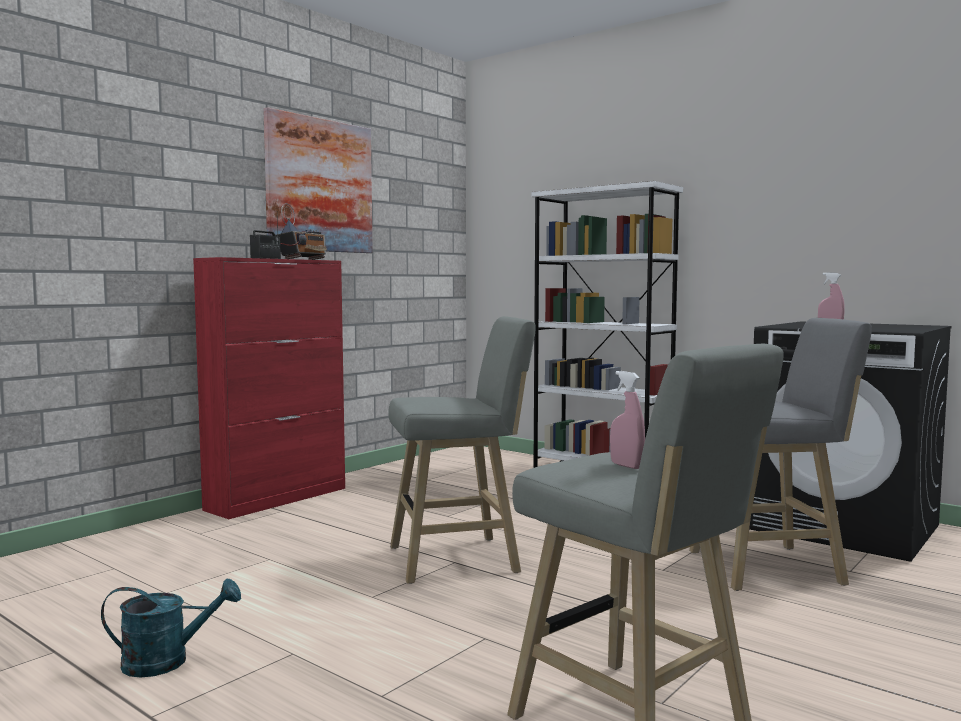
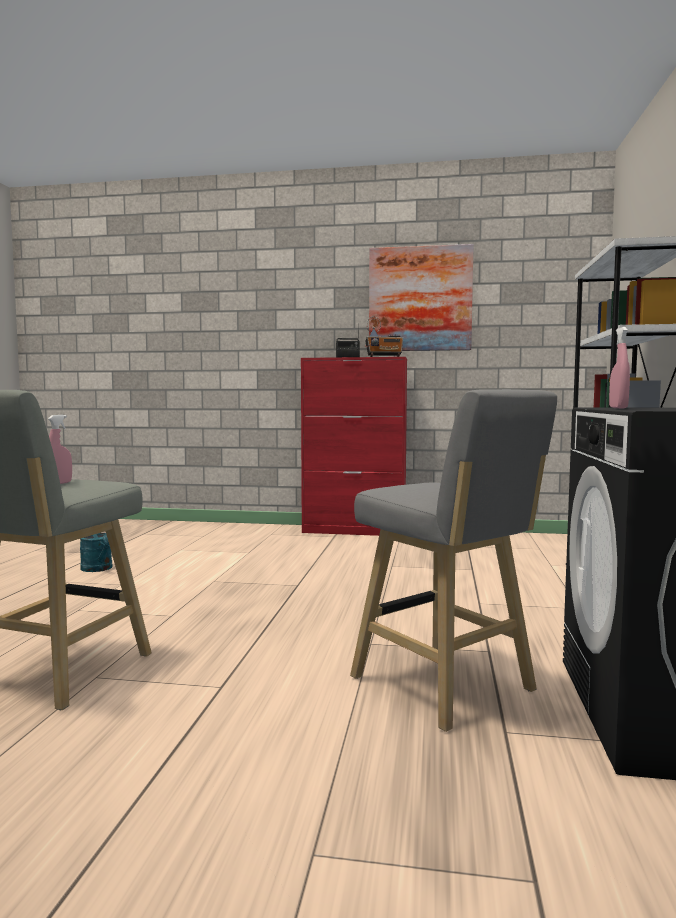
camera: 60 degrees right, 0 degrees up
grey stool [388,316,535,584] -> none

